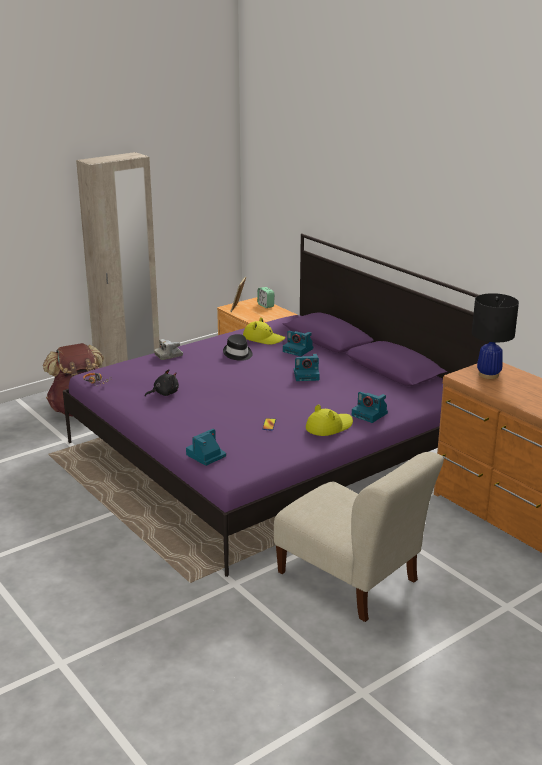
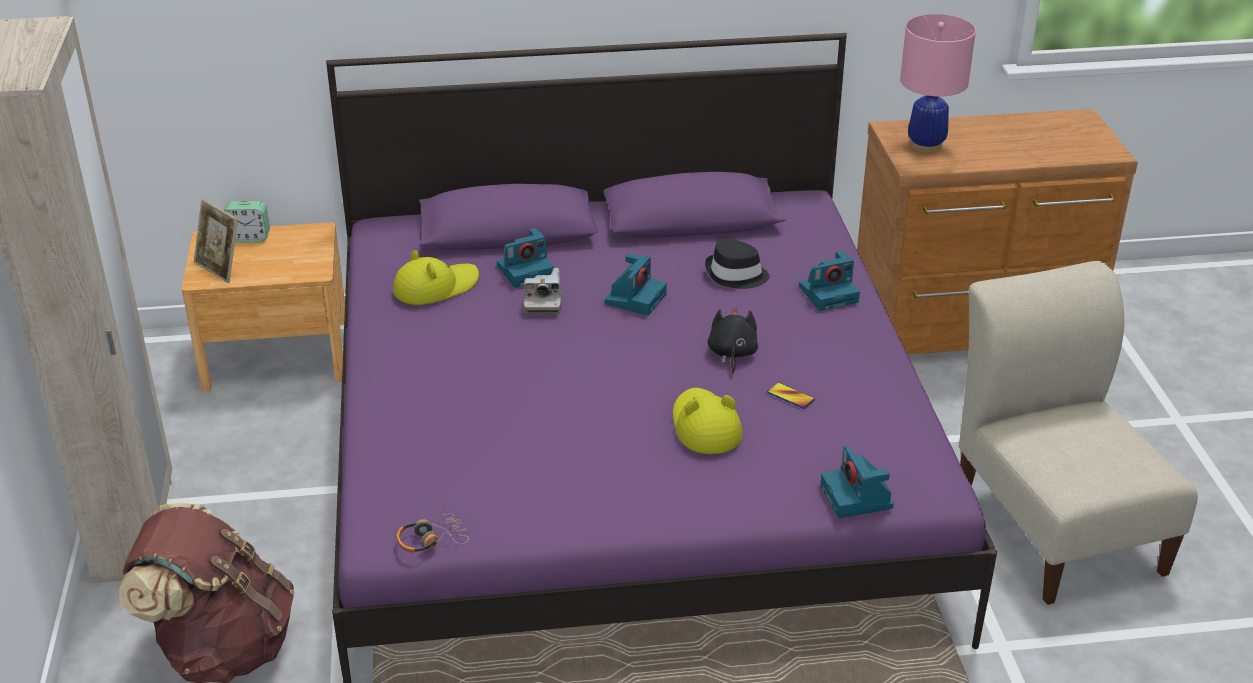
camera: 60 degrees left, 10 degrees up
black plush toy [145,369,179,396] -> black plush toy moved to [708,306,758,374]
camera [154,339,183,360] -> camera moved to [524,268,562,315]
black hat [223,334,253,361] -> black hat moved to [705,238,770,289]
beige chair [274,452,444,622] -> beige chair turned 90 degrees counterclockwise [959,261,1198,605]
yellow hat [306,404,353,436] -> yellow hat moved to [673,388,742,454]
black table lamp [472,293,519,379] -> pink table lamp [900,14,976,153]

